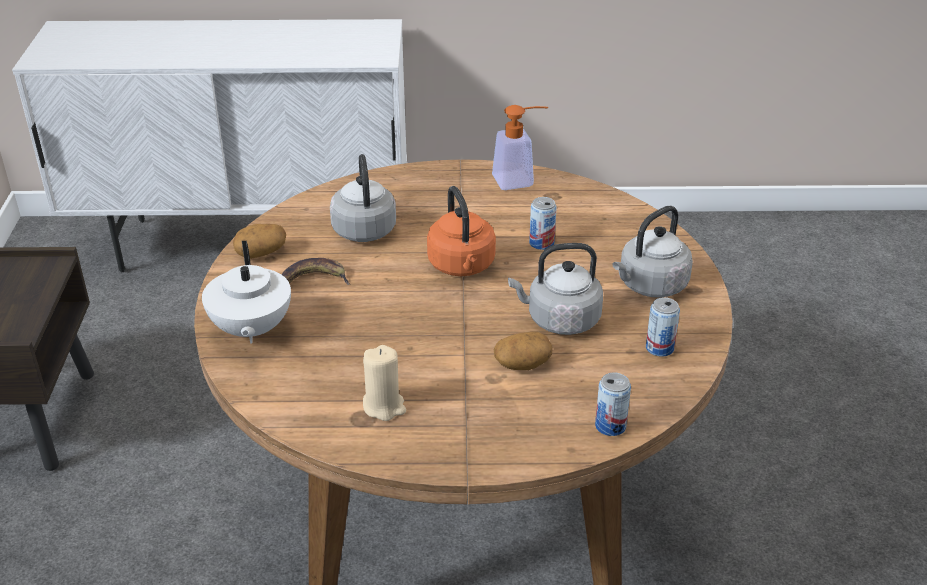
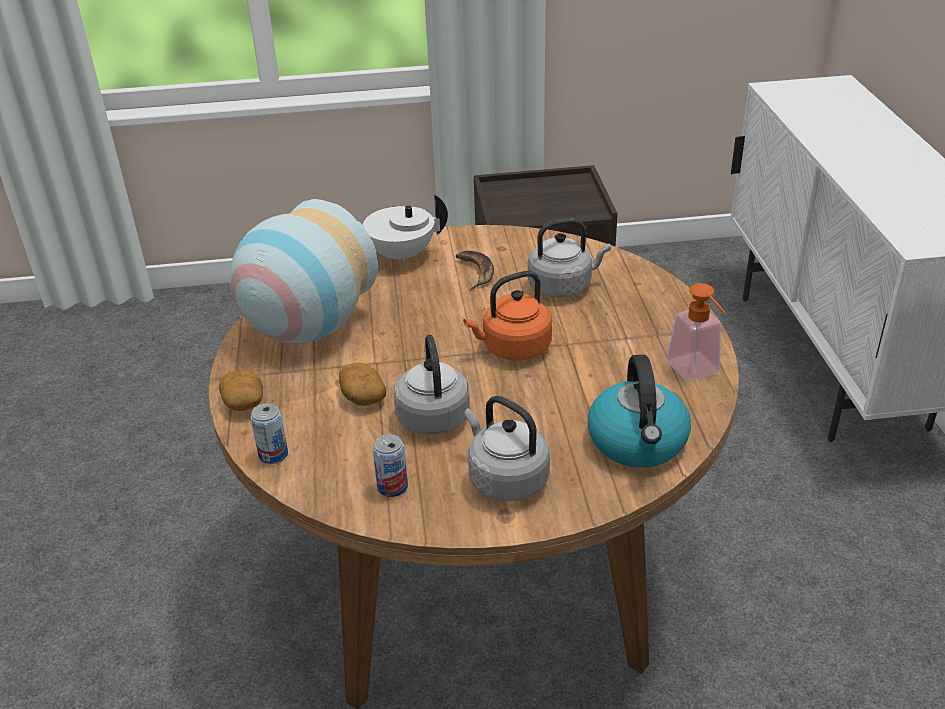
camera: 85 degrees right, 0 degrees up
potato [233,224,286,259] -> potato moved to [219,369,263,411]
beige candle [363,345,406,421] -> vase [230,199,378,343]
can [529,197,557,250] -> none
none -> kettle [588,355,691,468]

